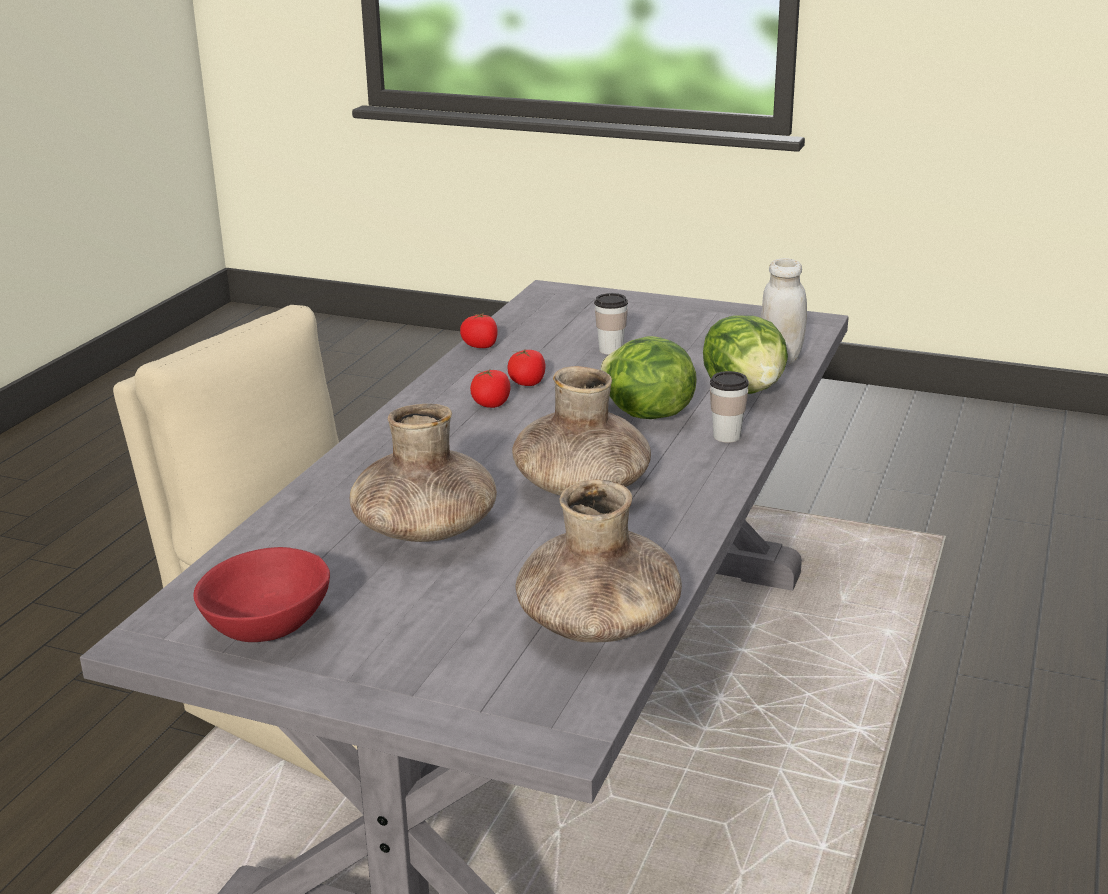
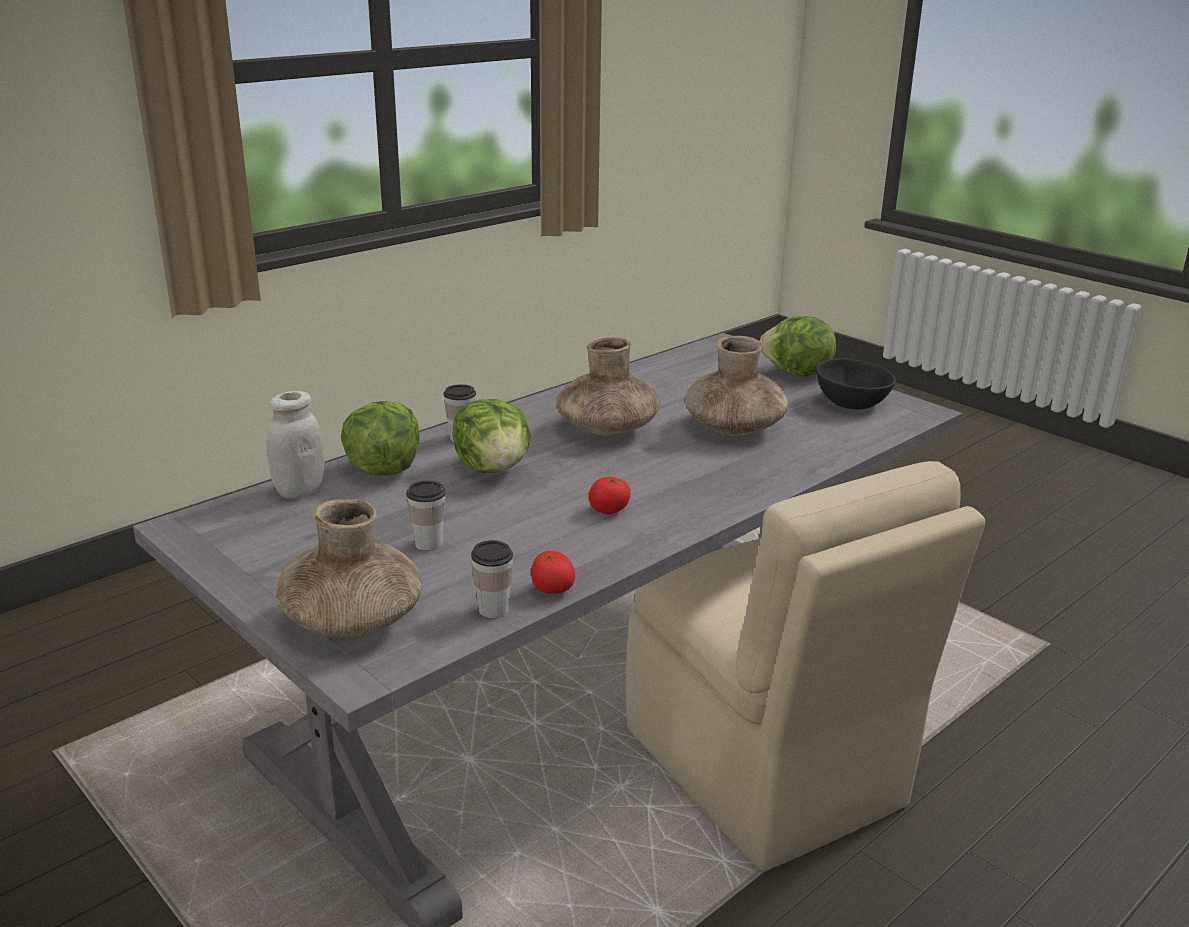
camera: 155 degrees left, 0 degrees up
red bowl [193,547,330,642] -> black bowl [816,358,896,409]
tomato [507,349,546,386] -> none
brown vase [516,480,682,643] -> brown vase moved to [276,499,422,637]
none -> cup [471,540,513,618]
none -> lettuce [759,315,836,377]

